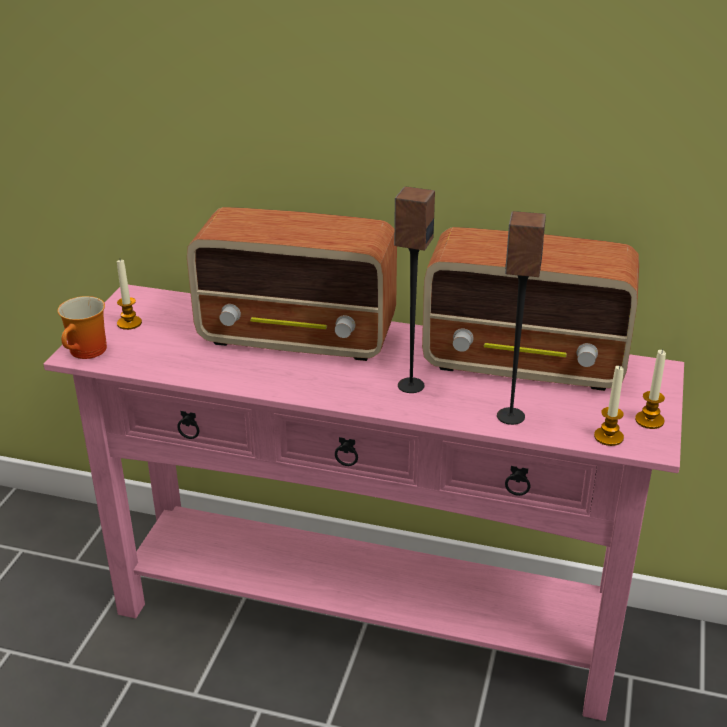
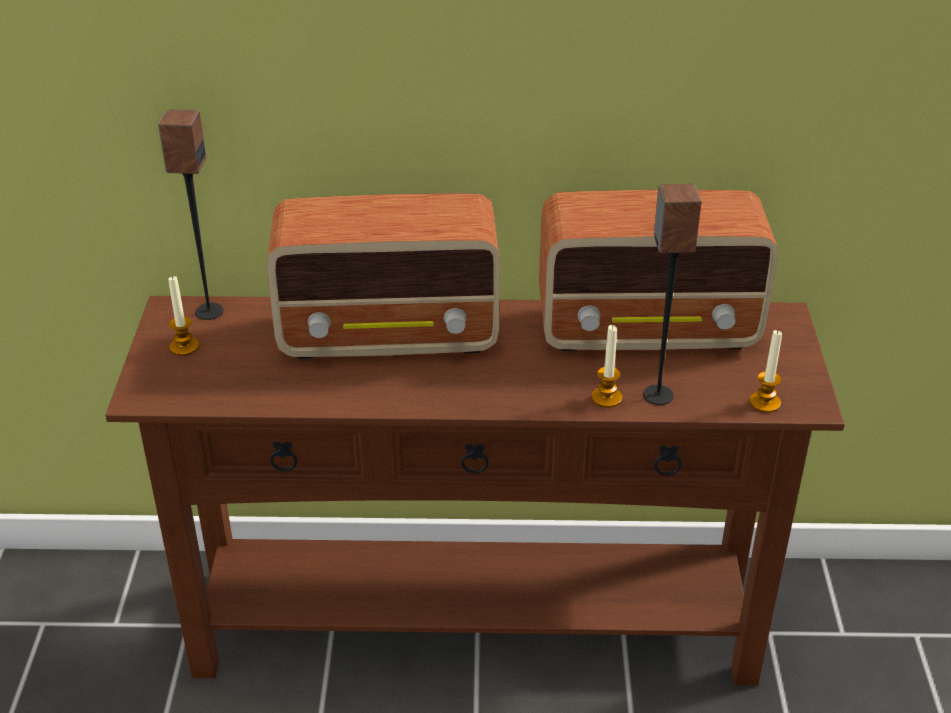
camera: 15 degrees left, 5 degrees up
pink console table [43,285,684,721] -> brown console table [105,296,845,686]
mug [57,296,107,359] -> none
speaker [394,187,435,393] -> speaker moved to [158,110,223,320]
candle [635,349,666,429] -> candle moved to [592,325,622,408]

